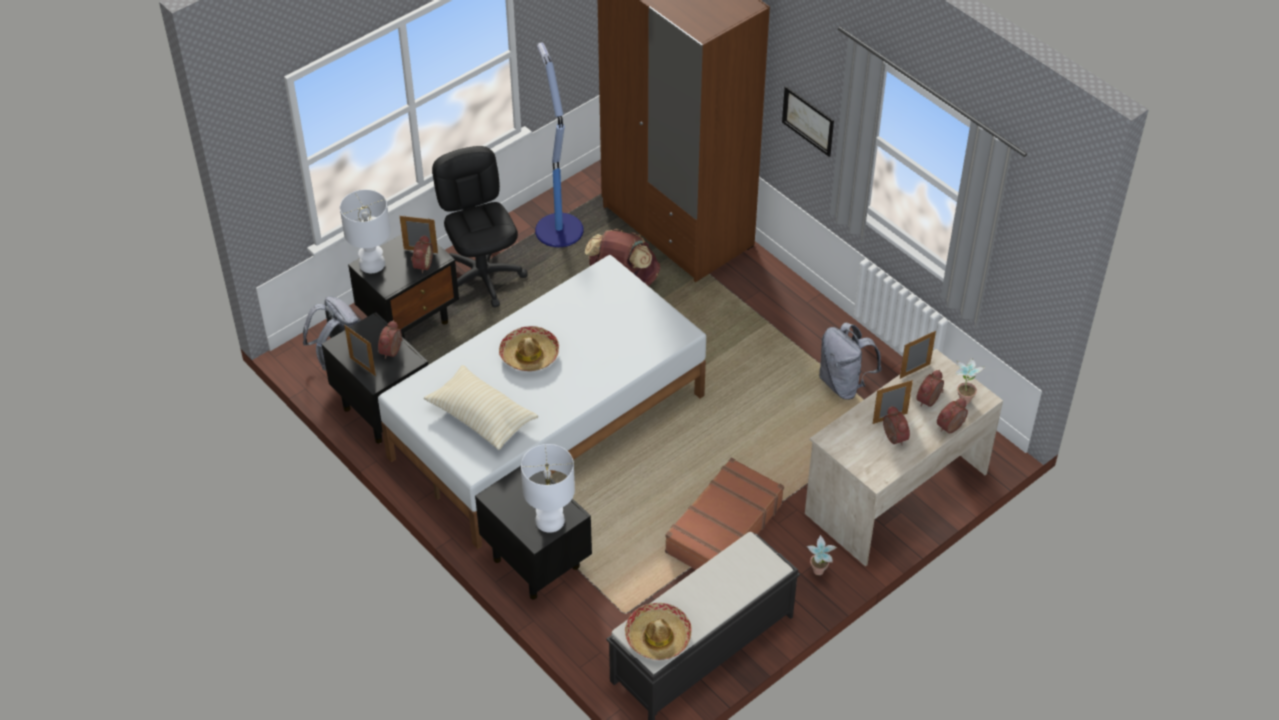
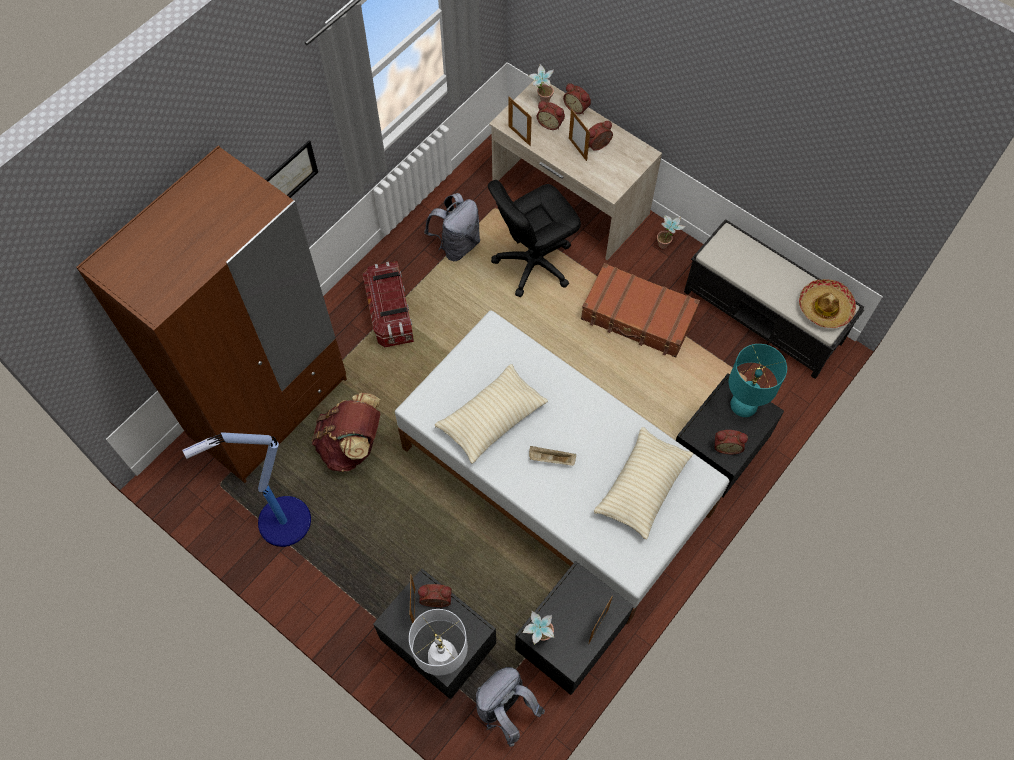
camera: 100 degrees left, 15 degrees up
alarm clock [378,320,402,359] -> alarm clock moved to [715,430,748,454]
black office chair [432,146,528,308] -> black office chair moved to [488,180,581,297]
hat [499,326,559,371] -> beige tray [529,446,576,466]
white table lamp [521,444,575,533] -> turquoise table lamp [729,344,787,417]
none -> storage box [363,261,414,347]
none -> beige pillow [435,364,548,464]
none -> potted plant [523,611,554,645]

